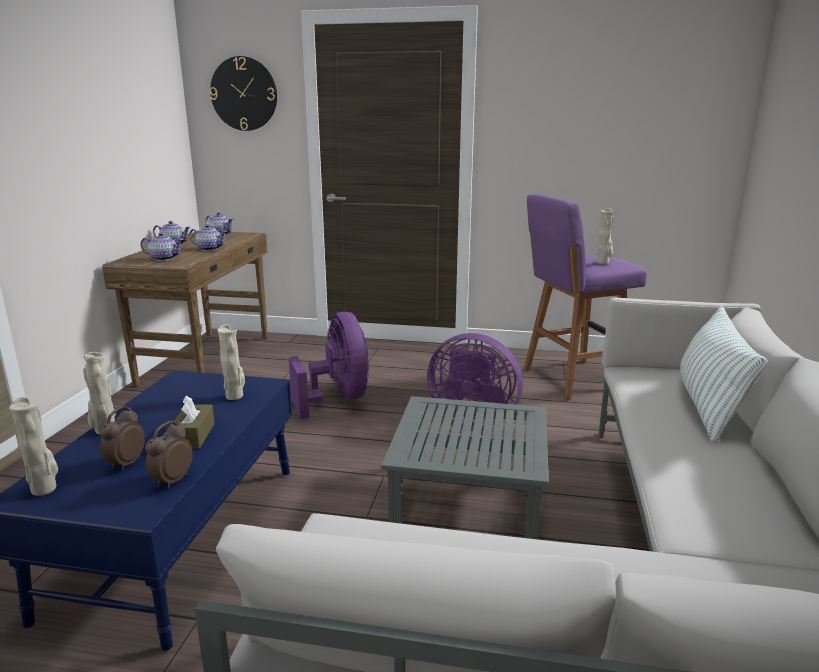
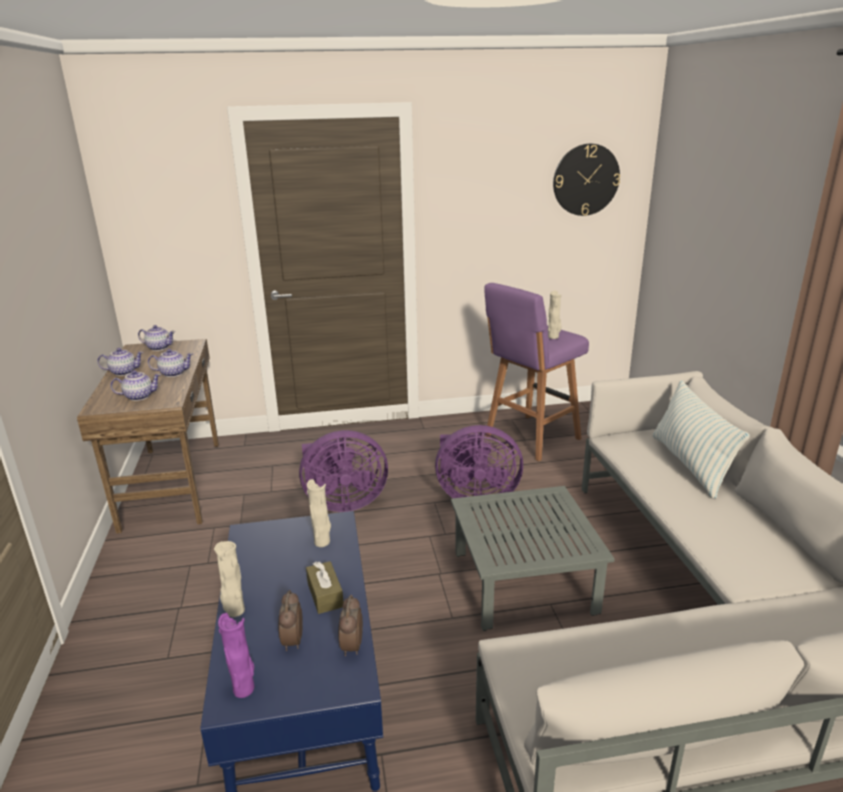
camera: 20 degrees left, 5 degrees up
beige vase [9,397,58,496] -> purple vase [218,613,254,698]
wall clock [210,56,277,131] -> wall clock moved to [553,144,620,216]
purple fan [289,312,369,419] -> purple fan turned 120 degrees clockwise [299,430,388,512]

